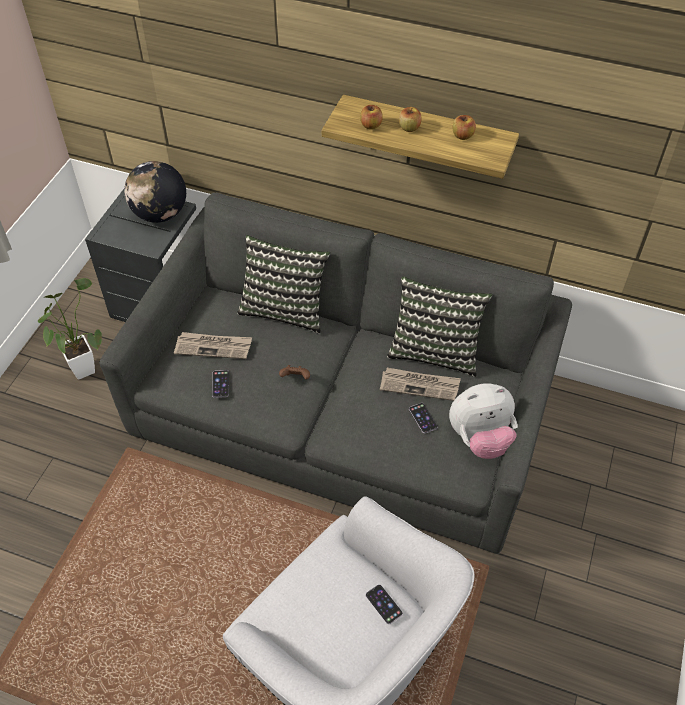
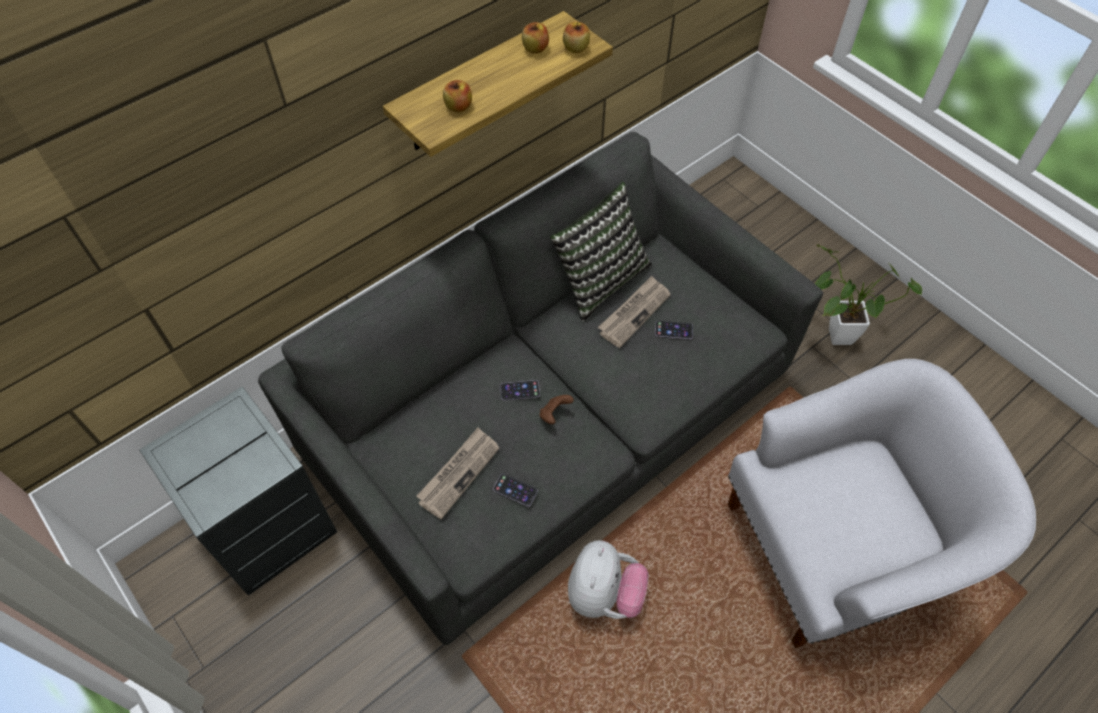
camera: 60 degrees left, 5 degrees up
potted plant [38,278,102,379] -> potted plant moved to [815,244,922,345]
globe [124,161,186,223] -> none
pillow [237,235,330,334] -> none
phone [366,584,403,624] -> phone moved to [500,380,540,400]
apple [399,107,422,132] -> apple moved to [563,22,590,53]
plush toy [449,383,518,459] -> plush toy moved to [568,540,649,619]

